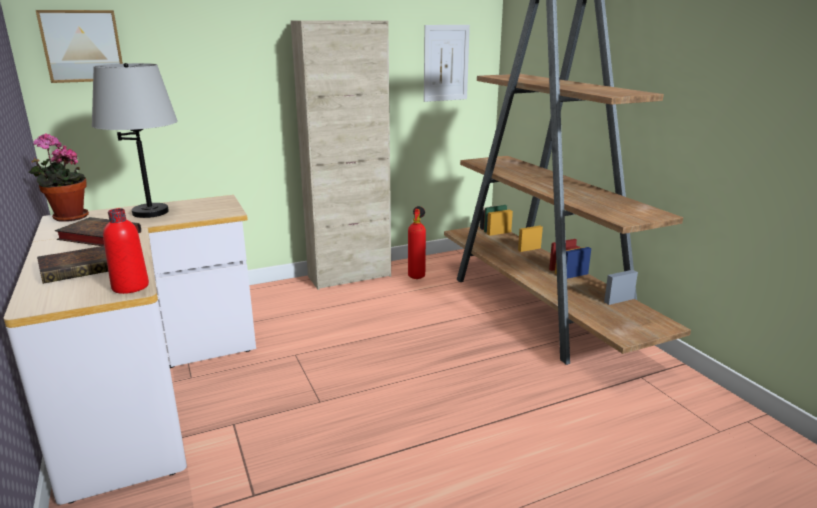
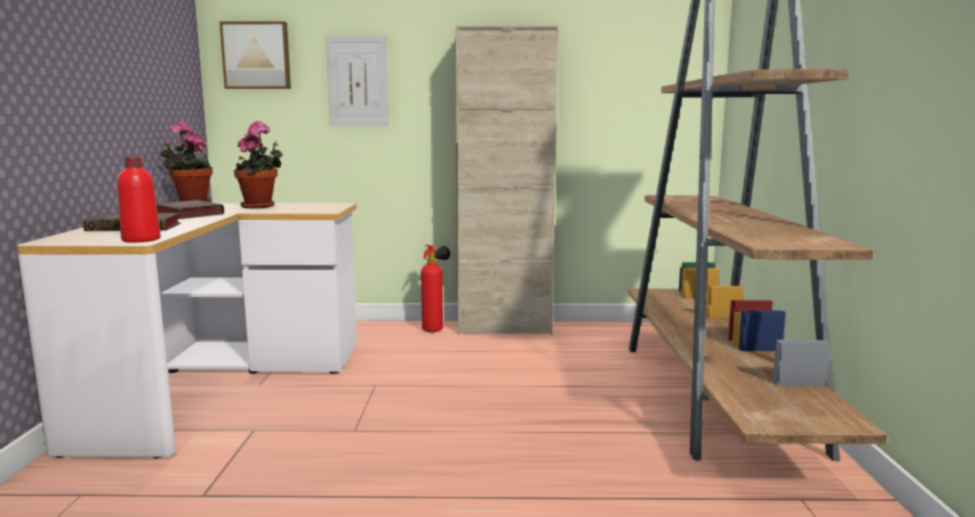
camera: 25 degrees right, 10 degrees down
grey table lamp [92,63,178,218] -> potted plant [234,121,283,209]
fire extinguisher [408,206,426,279] -> fire extinguisher moved to [421,245,450,332]
picture [424,25,470,102] -> picture moved to [326,35,389,126]

